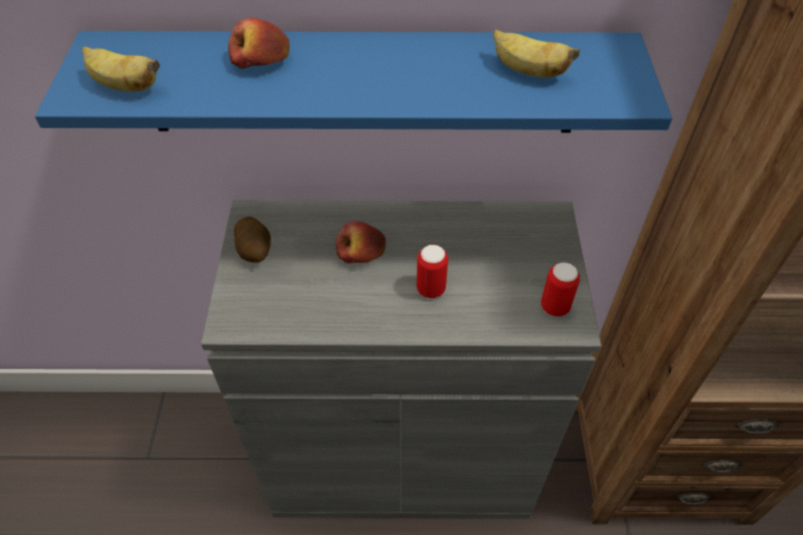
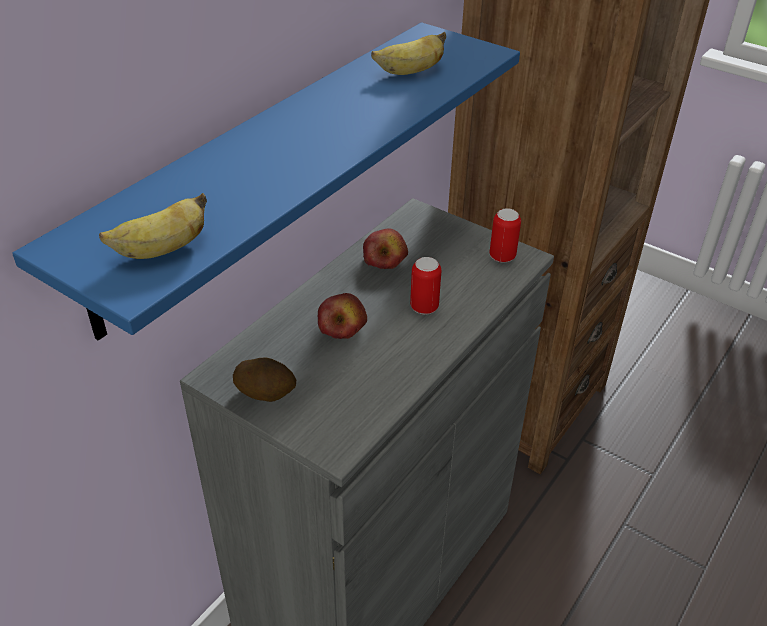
camera: 55 degrees left, 10 degrees down
apple [228,18,290,69] -> apple moved to [363,228,408,269]

